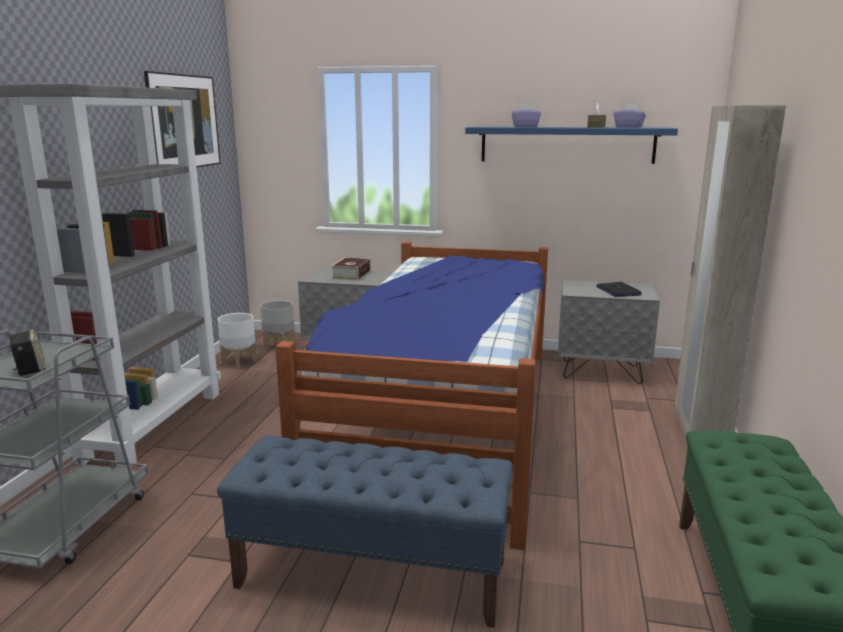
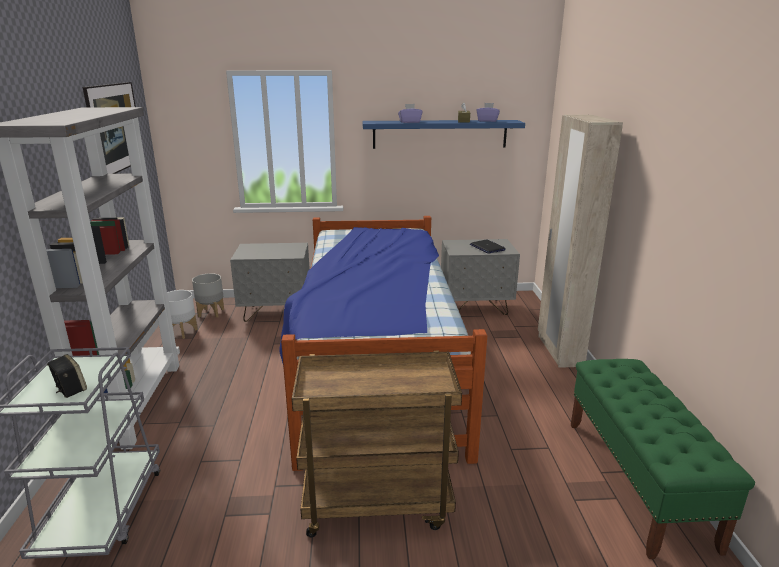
camera: 15 degrees left, 5 degrees up
blue bench [217,436,513,628] -> brown cart [292,351,462,537]
book [331,257,371,280] -> none

